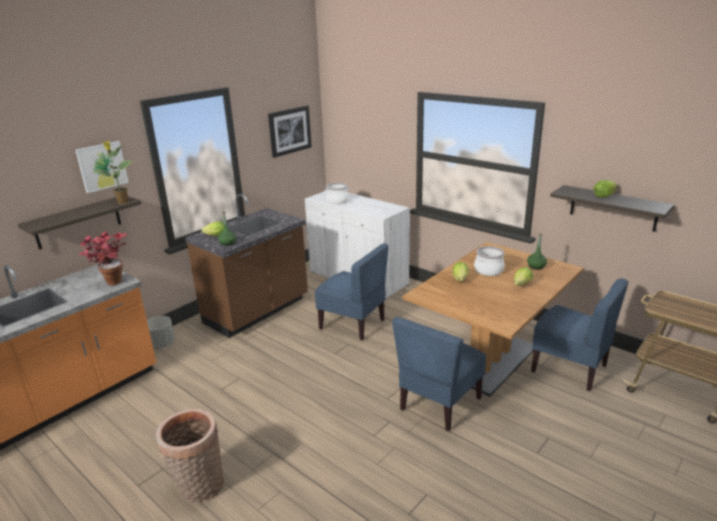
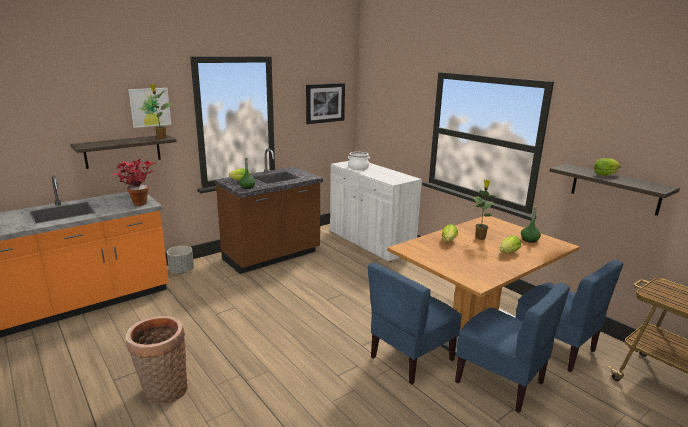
camera: 10 degrees right, 5 degrees down
blue chair [315,243,389,341] -> blue chair moved to [455,283,570,413]
cooking pot [474,246,505,276] -> potted plant [473,180,500,240]

